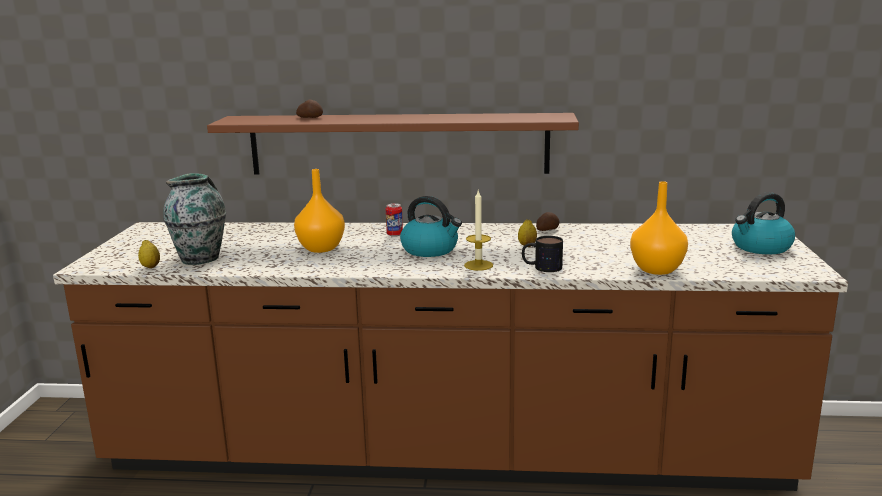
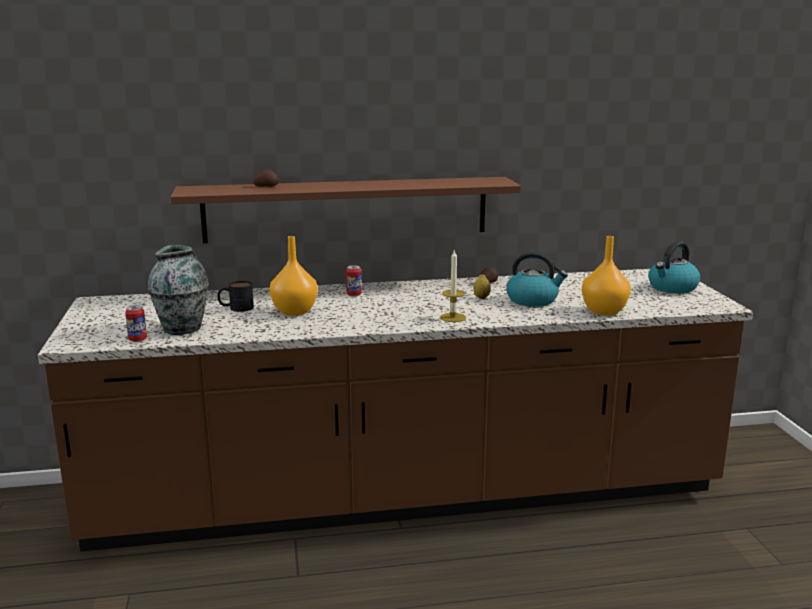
camera: 15 degrees left, 0 degrees up
lemon [138,240,160,268] -> can [125,305,147,342]
kettle [400,196,462,257] -> kettle moved to [506,252,568,307]
mug [522,236,563,272] -> mug moved to [217,281,254,312]

